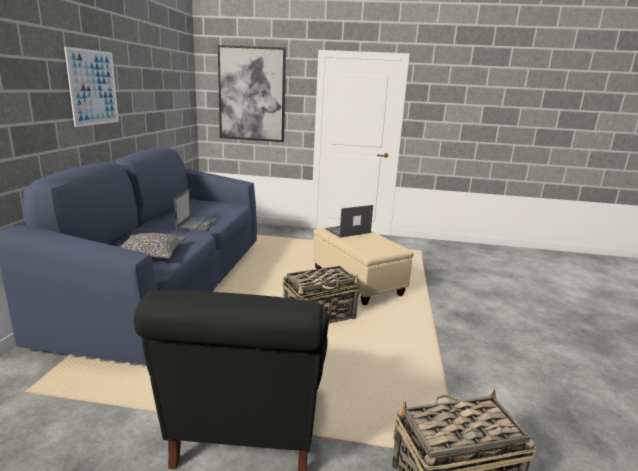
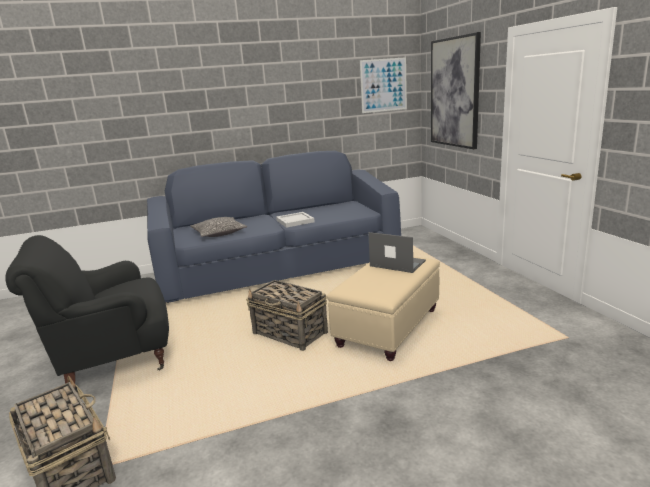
camera: 65 degrees right, 0 degrees up
picture [64,46,119,127] -> picture moved to [360,57,407,113]
laptop [174,189,218,231] -> white tray [276,212,315,228]

